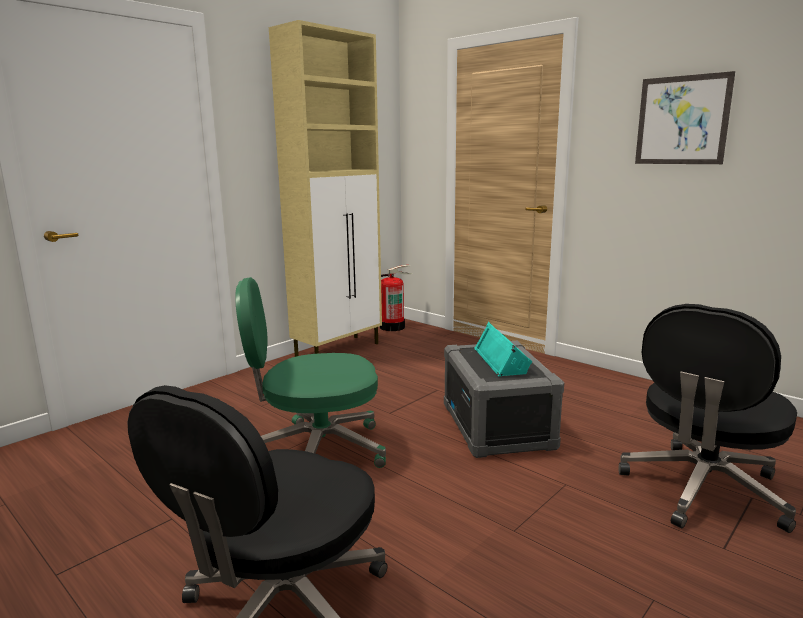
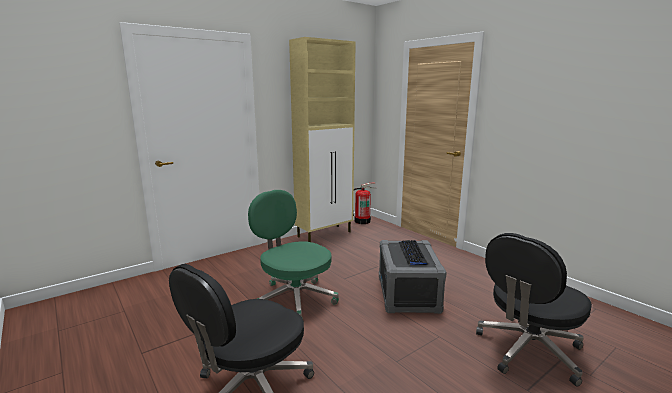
camera: 10 degrees right, 0 degrees up
green office chair [235,277,386,468] -> green office chair turned 45 degrees clockwise [248,190,339,319]
turquoise speaker [474,322,533,377] -> keyboard [399,240,427,265]
picture [635,71,735,164] -> none

